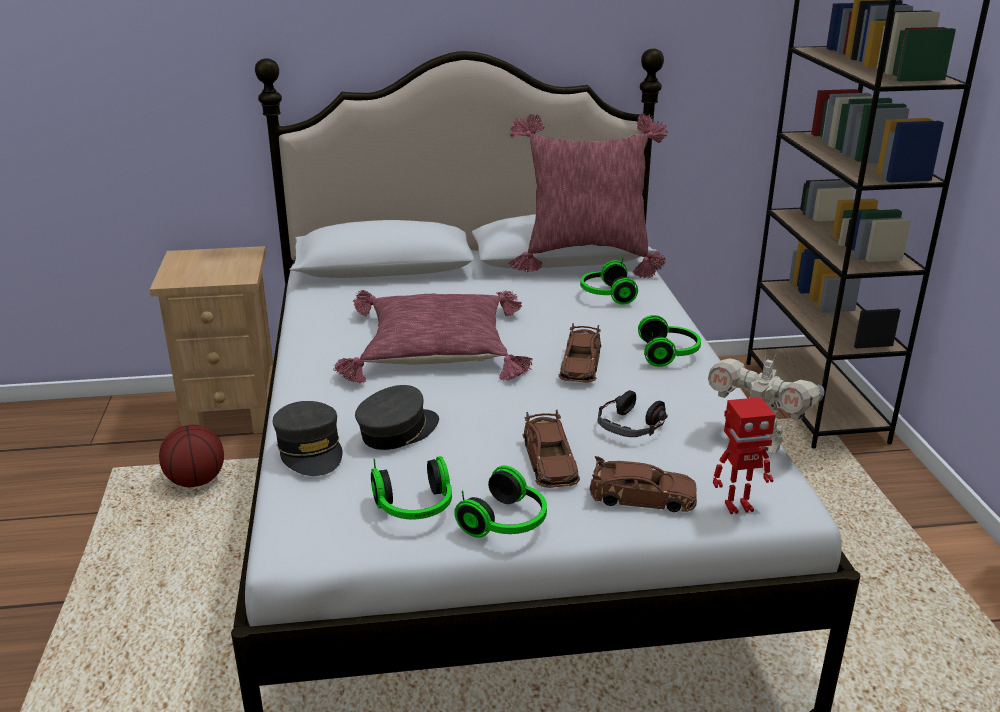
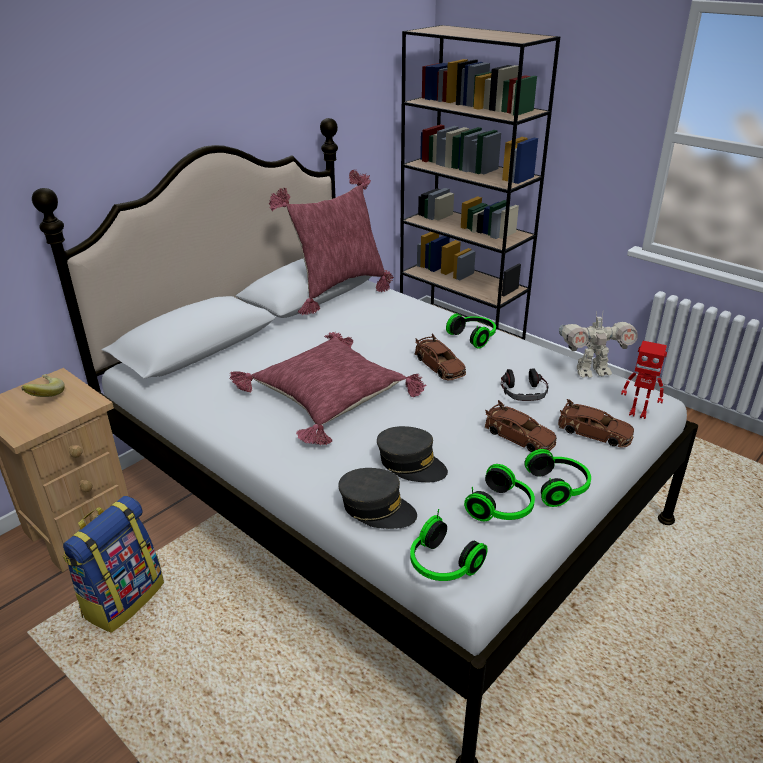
camera: 40 degrees left, 5 degrees up
basketball [159,425,224,487] -> backpack [62,496,164,633]
grey cap [355,385,439,450] -> grey cap turned 120 degrees clockwise [377,426,448,482]
headphones [580,256,638,305] -> headphones moved to [410,509,488,581]
brown toy car [590,456,697,512] -> brown toy car turned 60 degrees clockwise [558,399,634,448]
toy robot [713,397,775,514] -> toy robot turned 75 degrees clockwise [621,341,667,419]
none -> banana [21,374,65,397]

